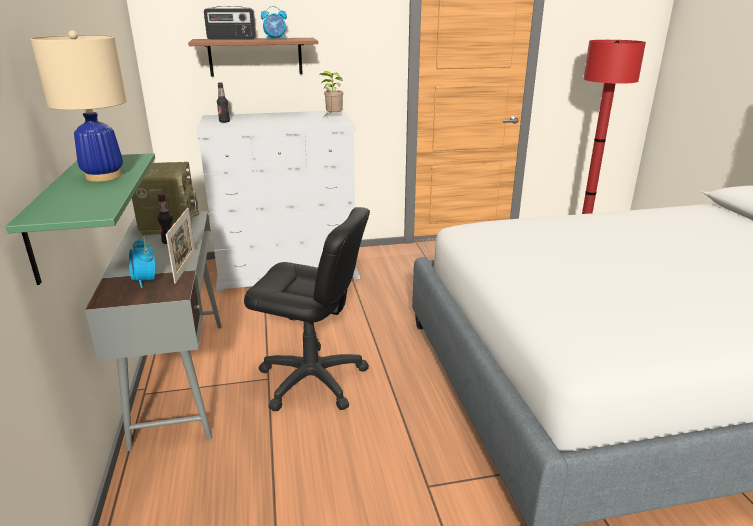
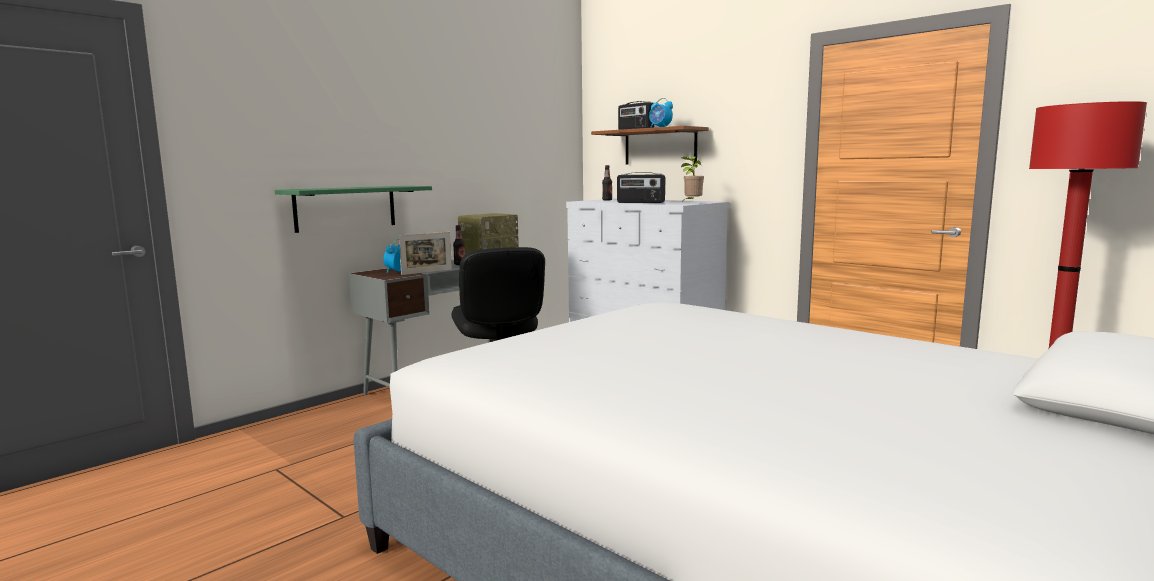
camera: 55 degrees right, 15 degrees down
beige table lamp [31,30,126,182] -> none
none -> radio [617,172,665,203]

